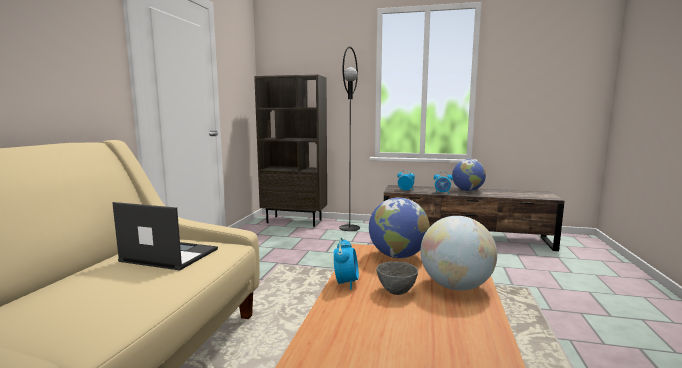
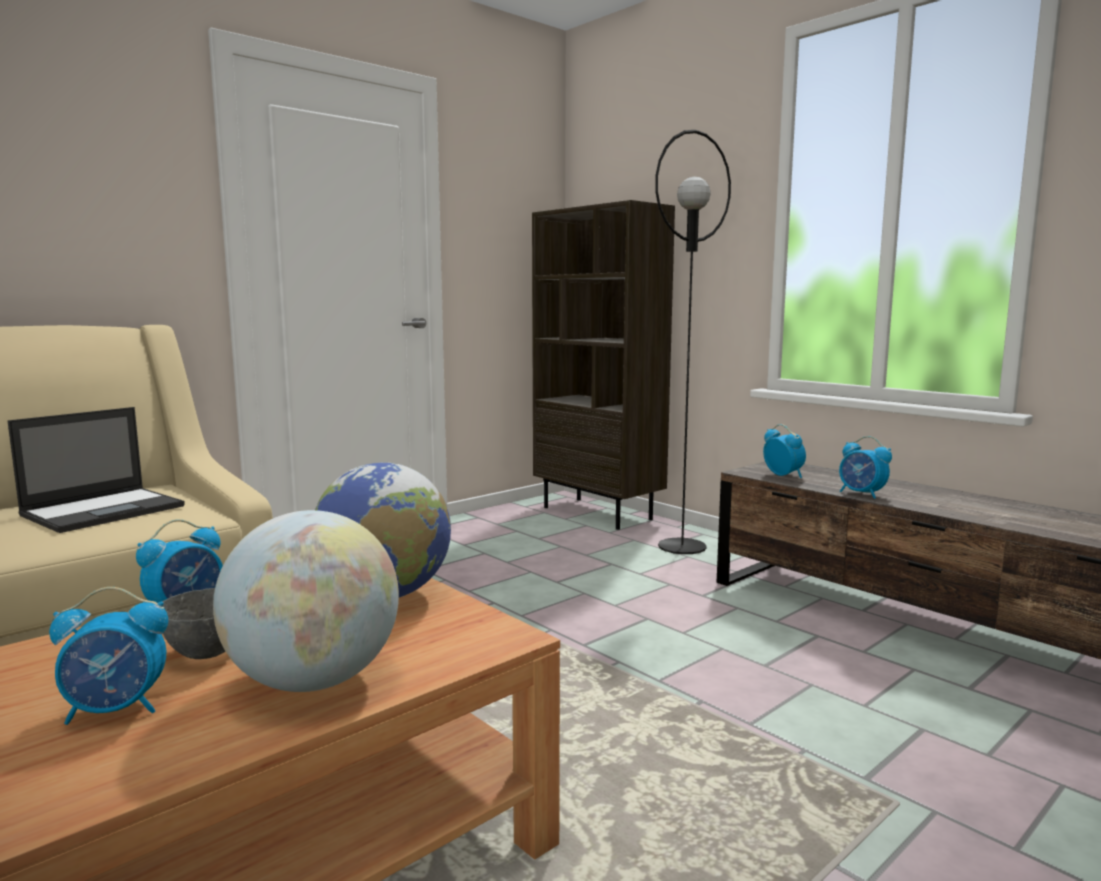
camera: 35 degrees right, 0 degrees up
laptop [112,202,218,270] -> laptop turned 75 degrees clockwise [7,407,185,533]
globe [452,159,486,191] -> none
none -> alarm clock [49,587,168,725]

